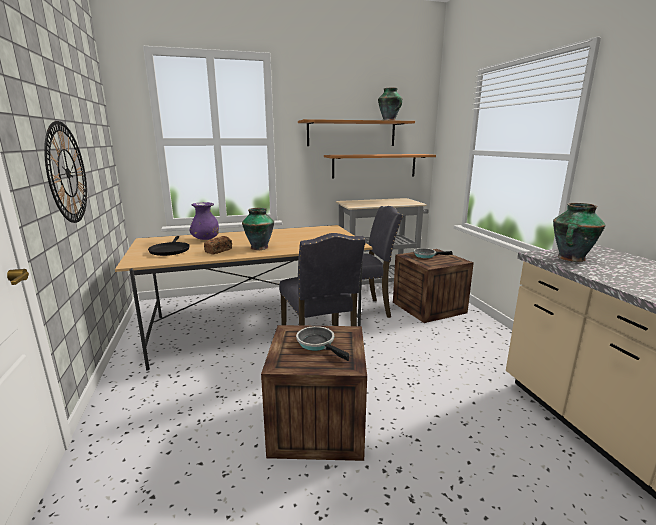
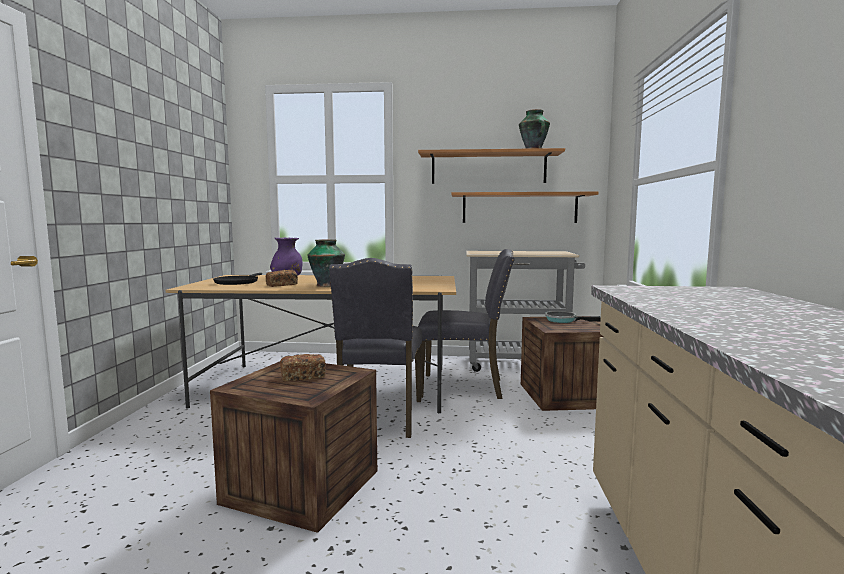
camera: 20 degrees right, 10 degrees down
wall clock [44,121,87,223] -> none
frying pan [296,326,349,361] -> bread [280,354,326,382]
vase [553,203,606,262] -> none

